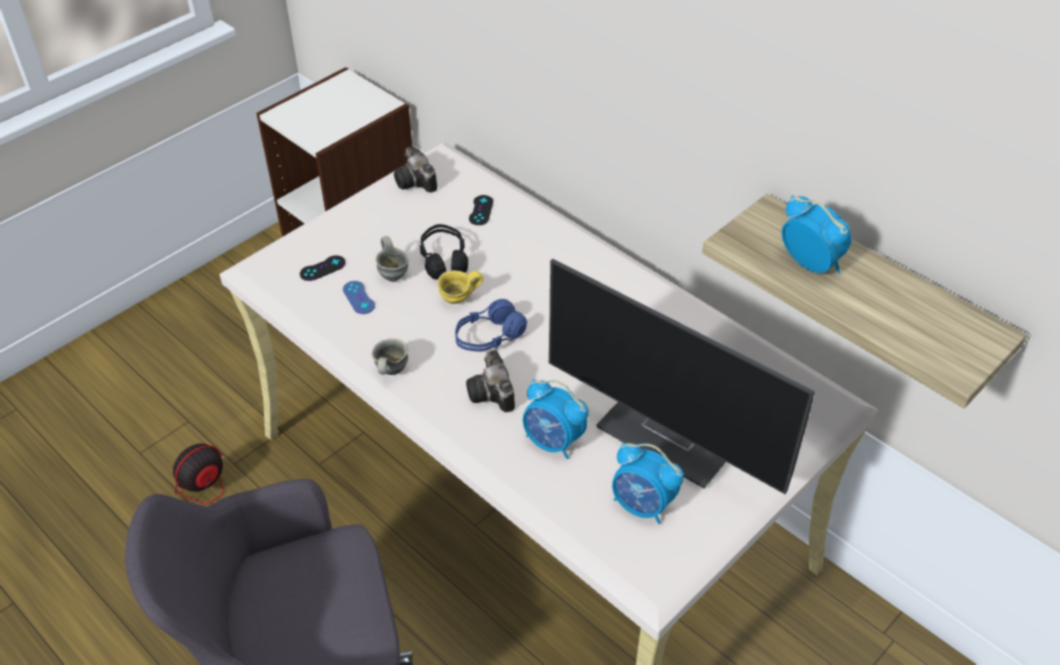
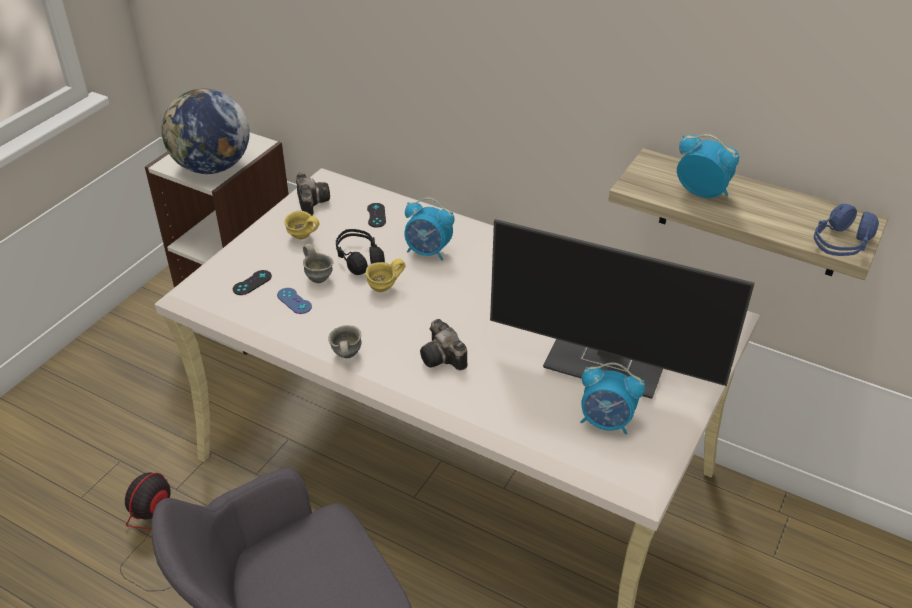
camera: 15 degrees left, 5 degrees down
camera [394,146,437,193] -> camera turned 150 degrees counterclockwise [296,173,330,216]
blue headphones [455,299,527,352] -> blue headphones moved to [814,204,879,256]
alarm clock [523,379,589,459] -> alarm clock moved to [404,198,455,261]
none -> globe [162,88,250,174]
none -> yellow mug [284,211,320,240]

